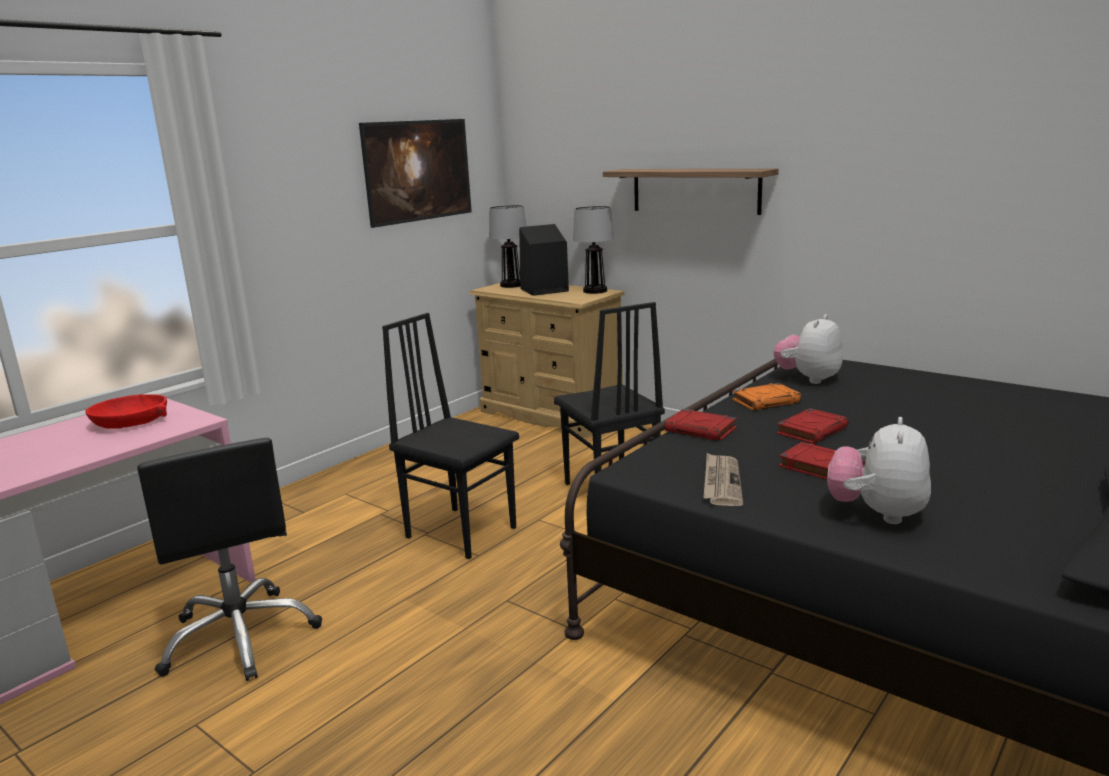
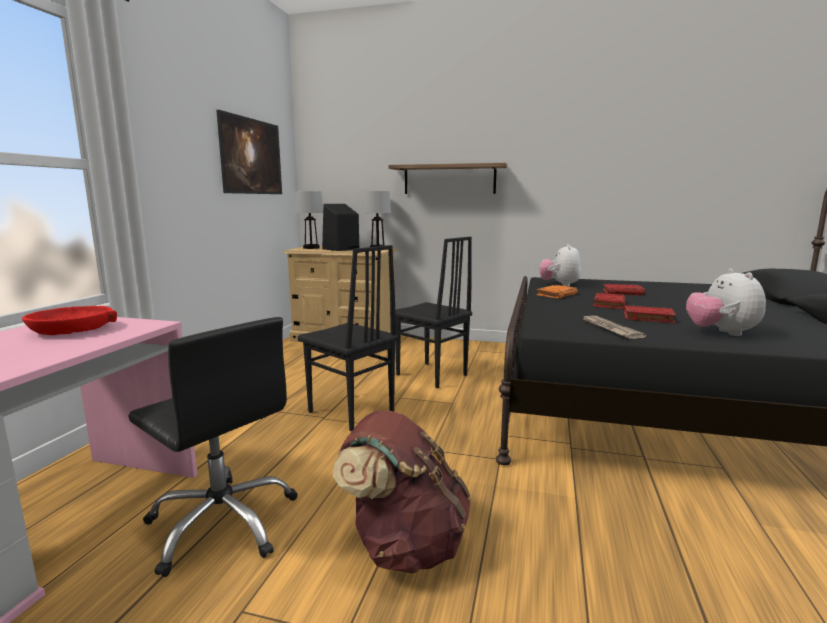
camera: 25 degrees left, 5 degrees down
black chair [382,313,519,559] -> black chair turned 150 degrees counterclockwise [298,245,398,432]
red book [664,409,737,441] -> red book moved to [603,284,645,295]
none -> brown backpack [333,410,471,573]

